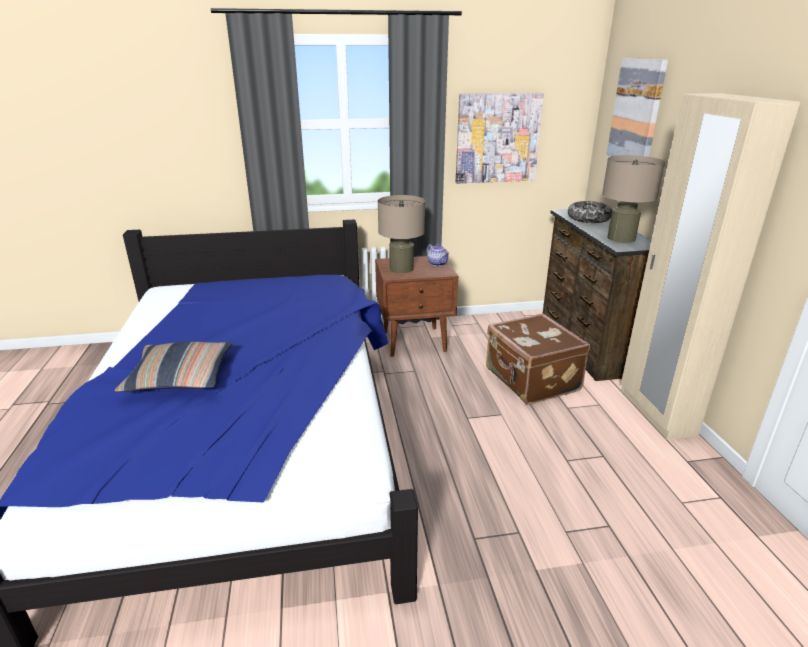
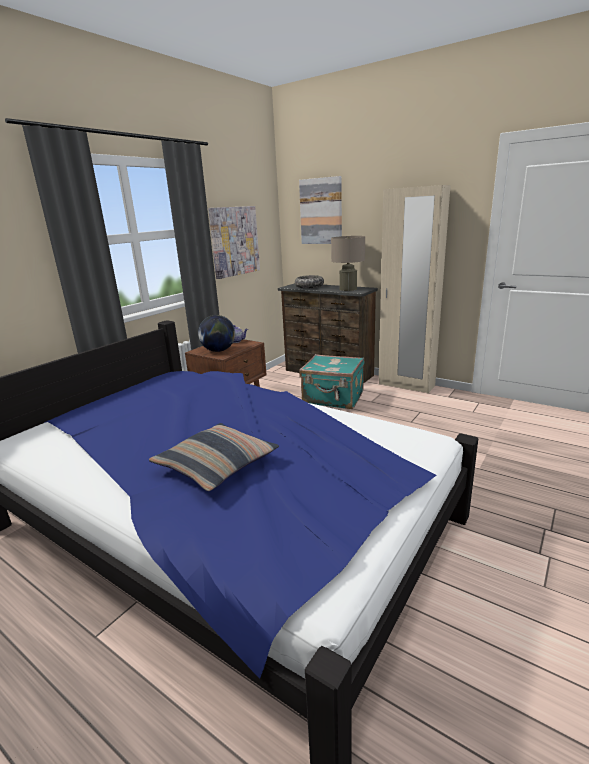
camera: 45 degrees left, 5 degrees down
beige table lamp [378,195,425,273] -> globe [198,315,235,352]
brown suitcase [486,314,590,405] -> turquoise suitcase [300,354,364,409]

